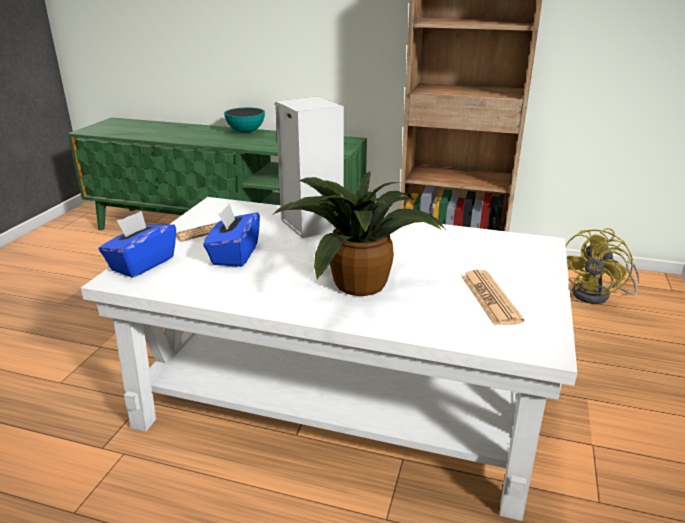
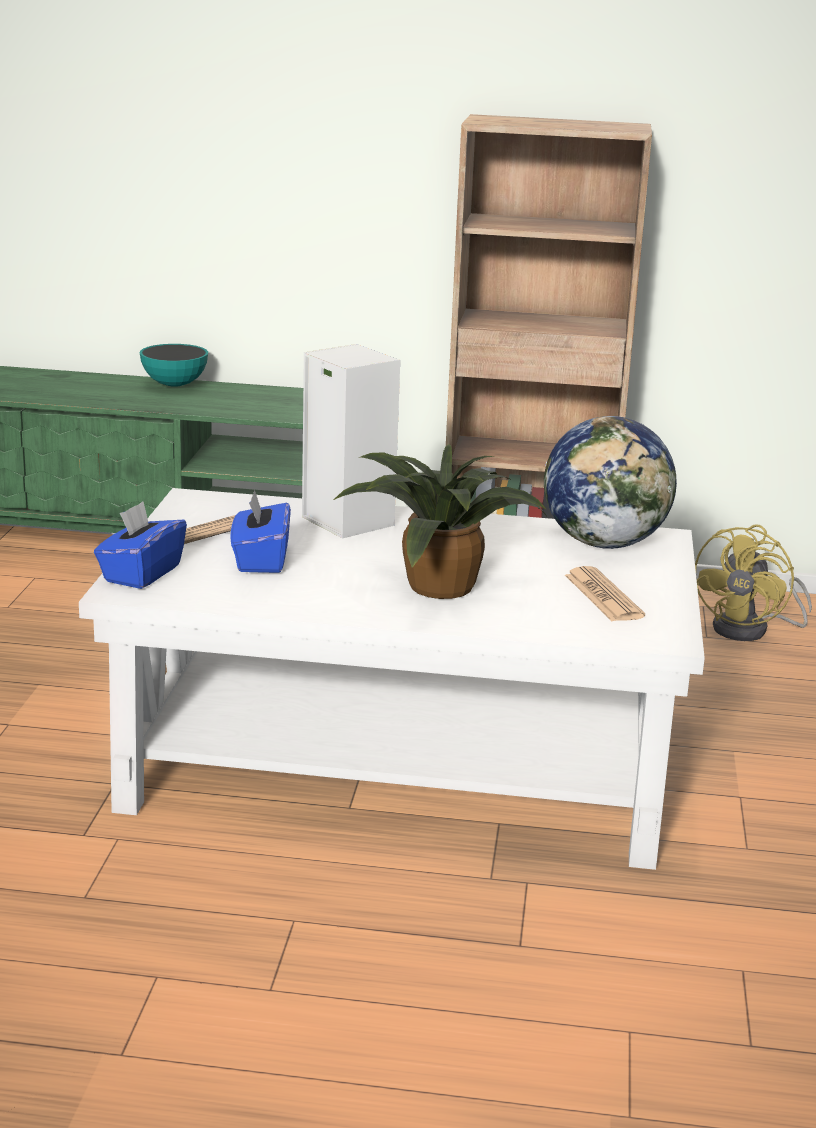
camera: 10 degrees left, 5 degrees down
none -> globe [544,416,677,549]

